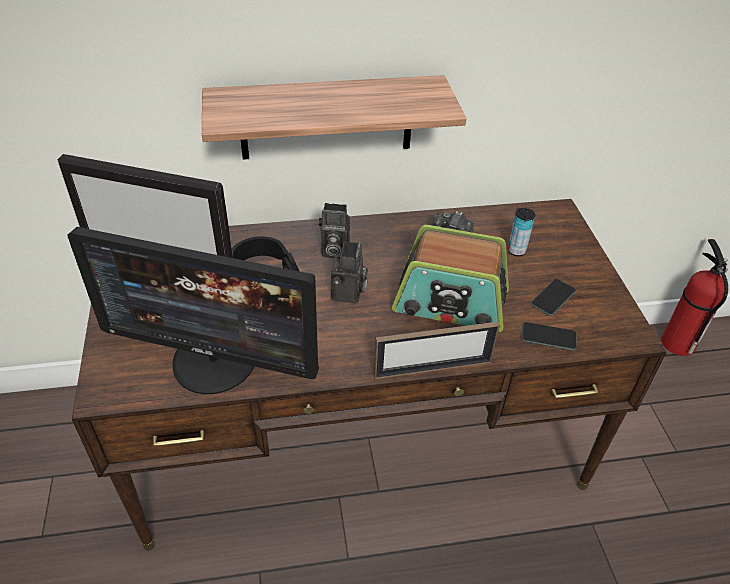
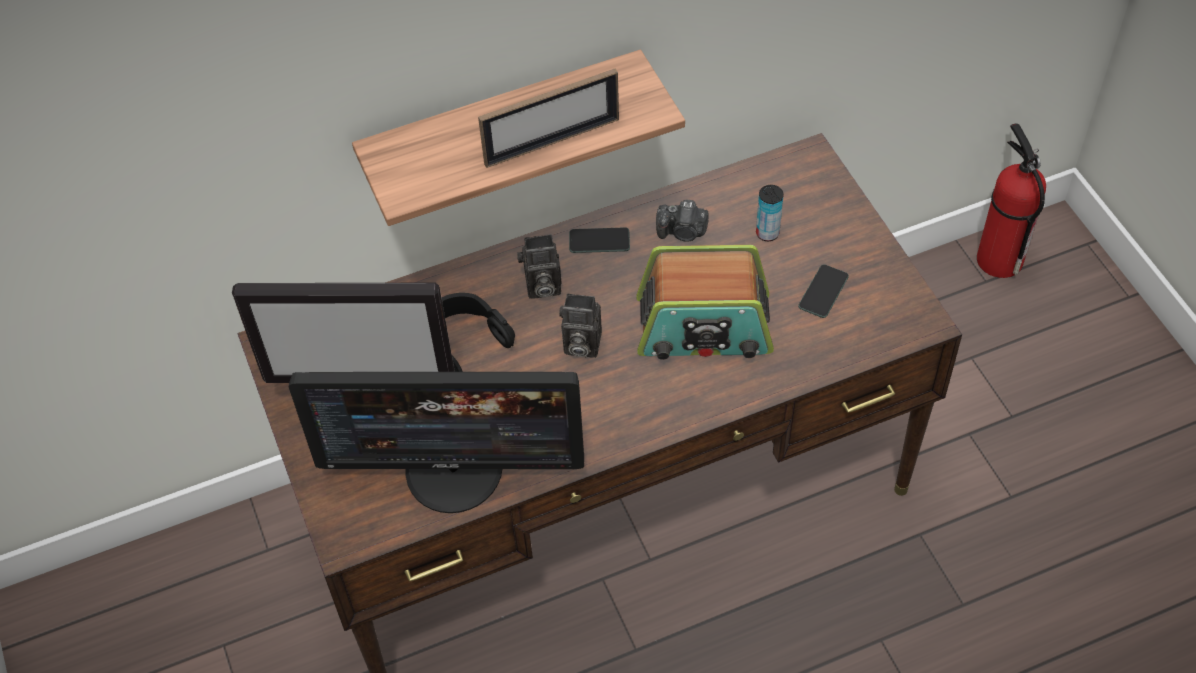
camera: 10 degrees left, 10 degrees up
camera [331,241,368,304] -> camera turned 105 degrees clockwise [559,293,602,358]
picture frame [374,322,500,379] -> picture frame moved to [478,69,619,168]
phone [522,322,577,351] -> phone moved to [569,227,630,253]

